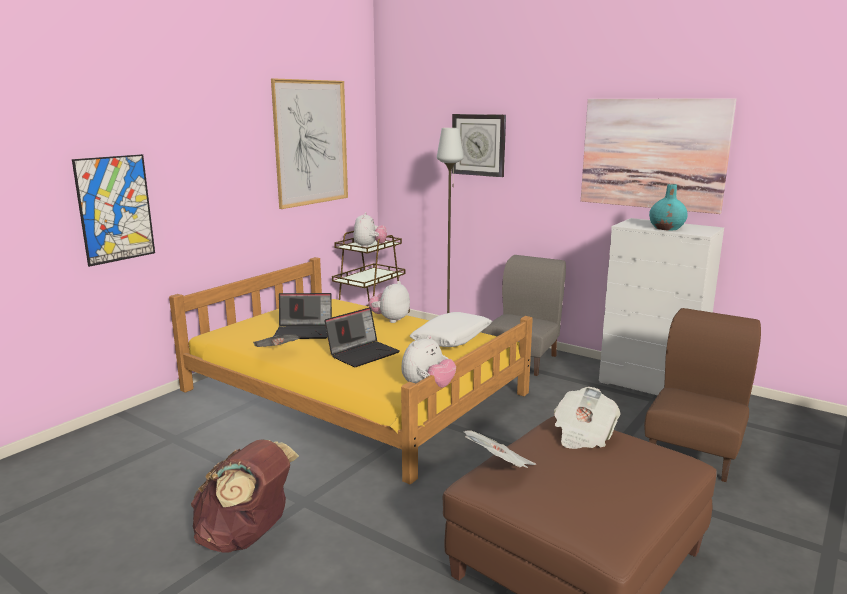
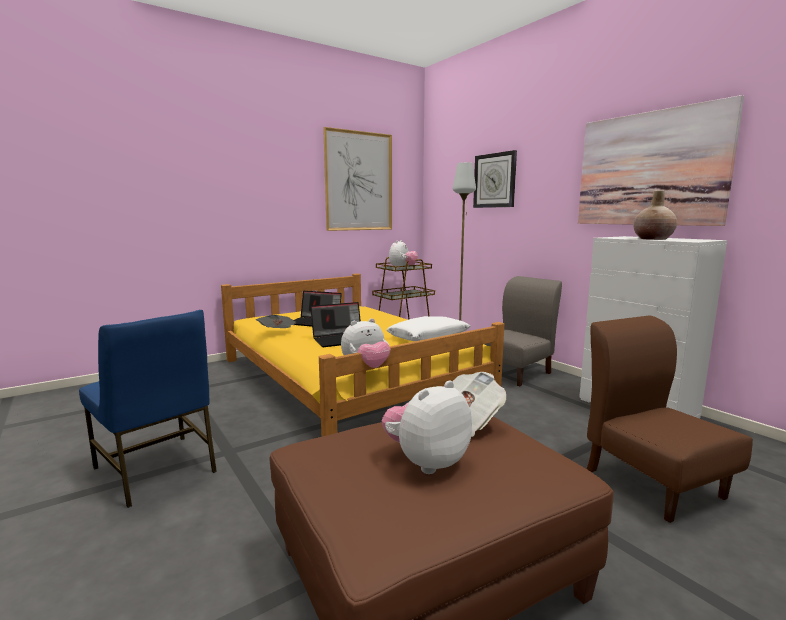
camera: 20 degrees right, 5 degrees down
picture [72,154,155,267] -> none
brown backpack [191,439,299,552] -> blue chair [79,310,217,508]
plush toy [369,281,410,323] -> plush toy moved to [382,380,472,474]
newspaper [463,430,536,468] -> none
brown chair [644,308,761,482] -> brown chair turned 75 degrees counterclockwise [587,315,753,523]
turquoise vase [649,184,688,231] -> beige vase [633,190,677,240]

